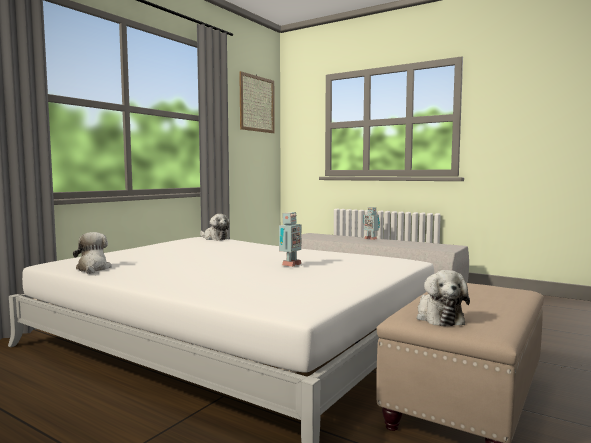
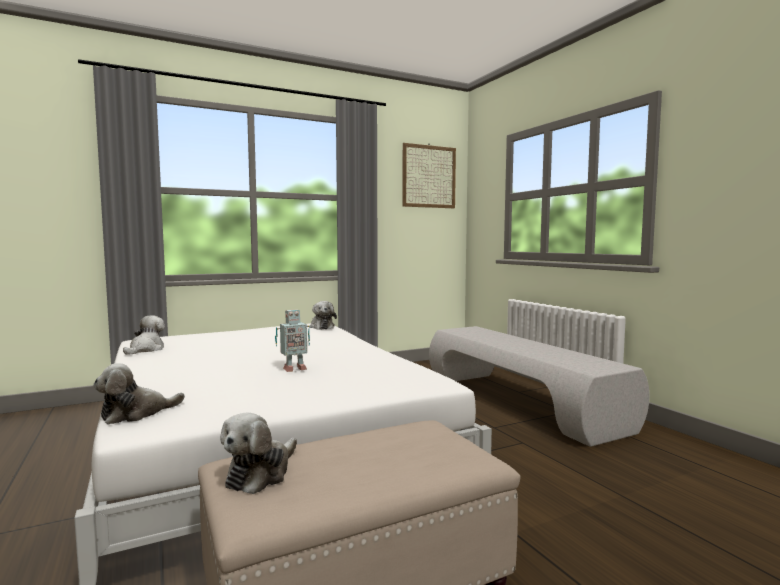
camera: 30 degrees right, 0 degrees up
toy robot [363,207,380,240] -> none
none -> plush toy [93,363,185,424]

